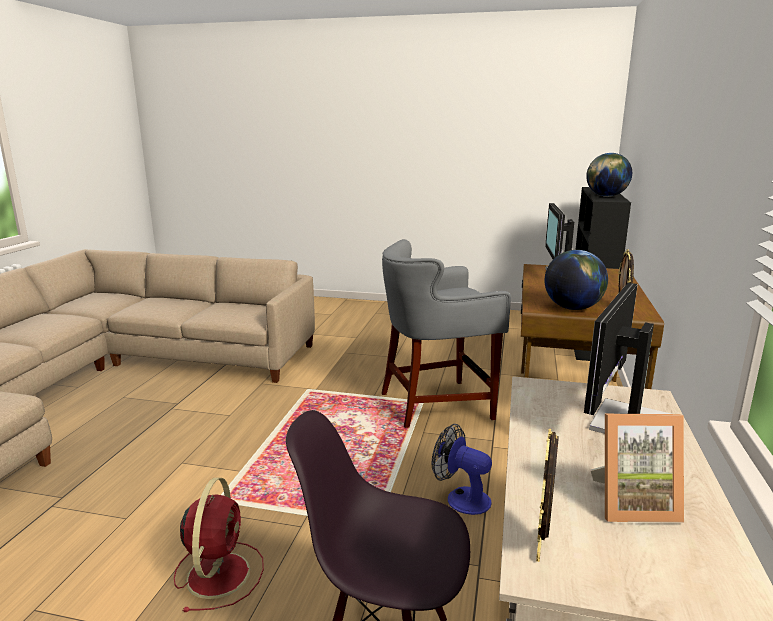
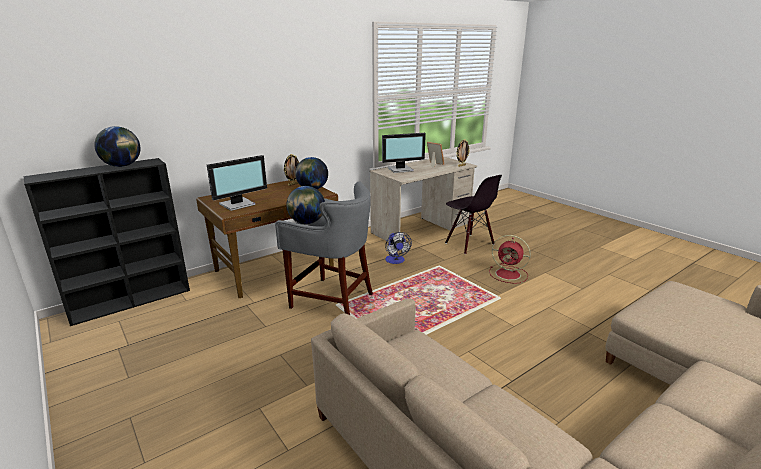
camera: 140 degrees left, 5 degrees up
red fan [174,478,264,612] -> red fan turned 105 degrees counterclockwise [489,235,531,284]
none -> globe [286,186,325,224]

